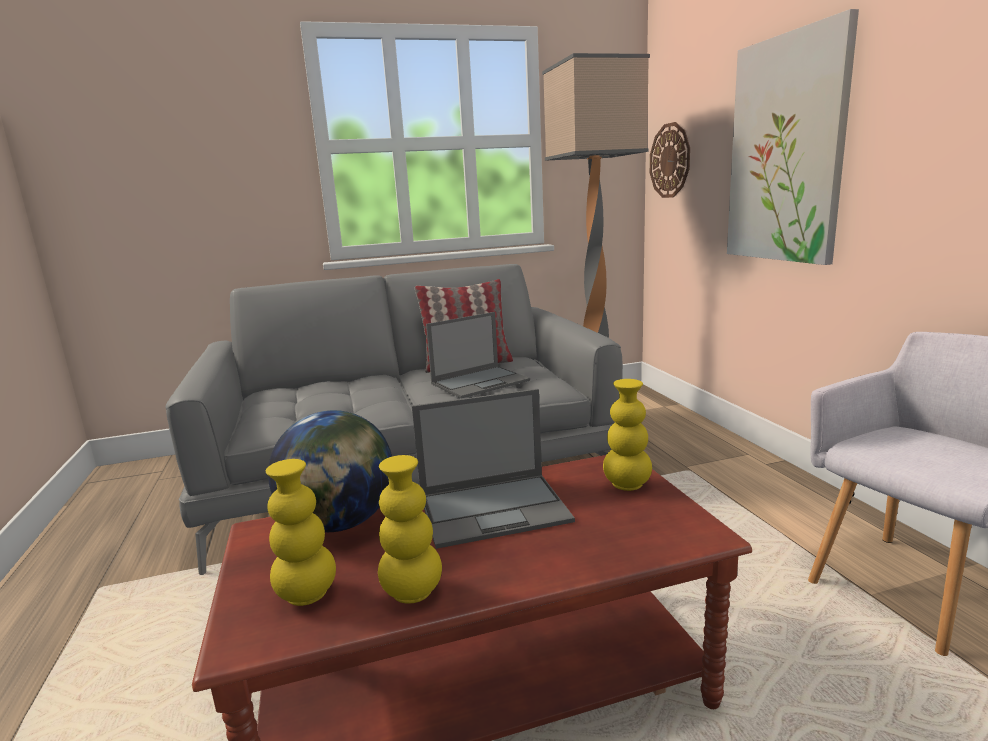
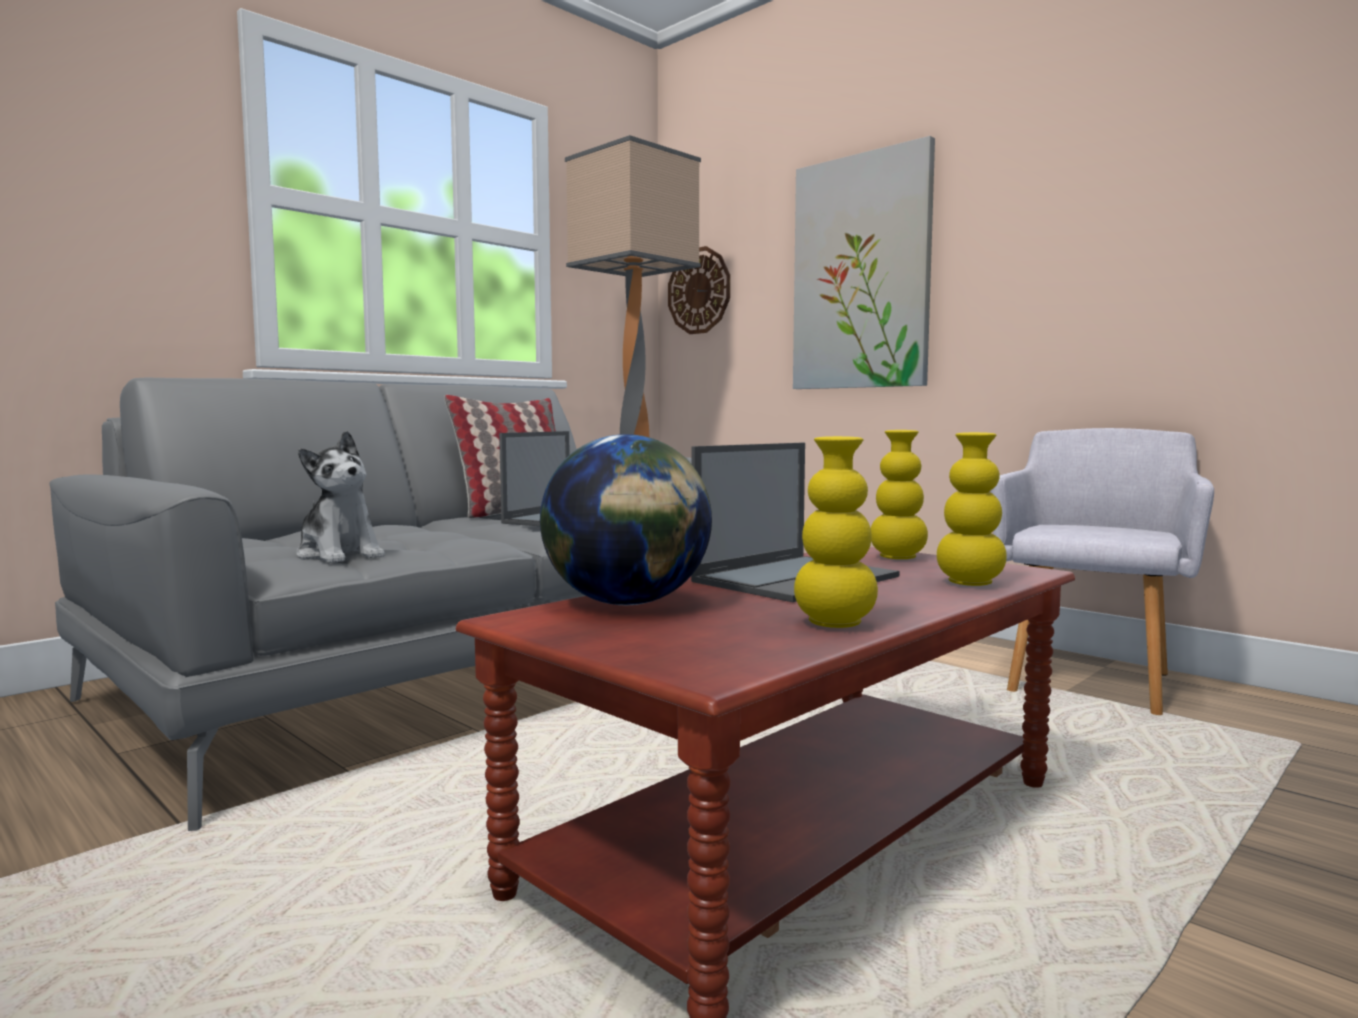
camera: 30 degrees left, 10 degrees down
yellow vase [266,459,336,606] -> yellow vase moved to [937,432,1007,586]
none -> plush toy [296,431,385,563]

